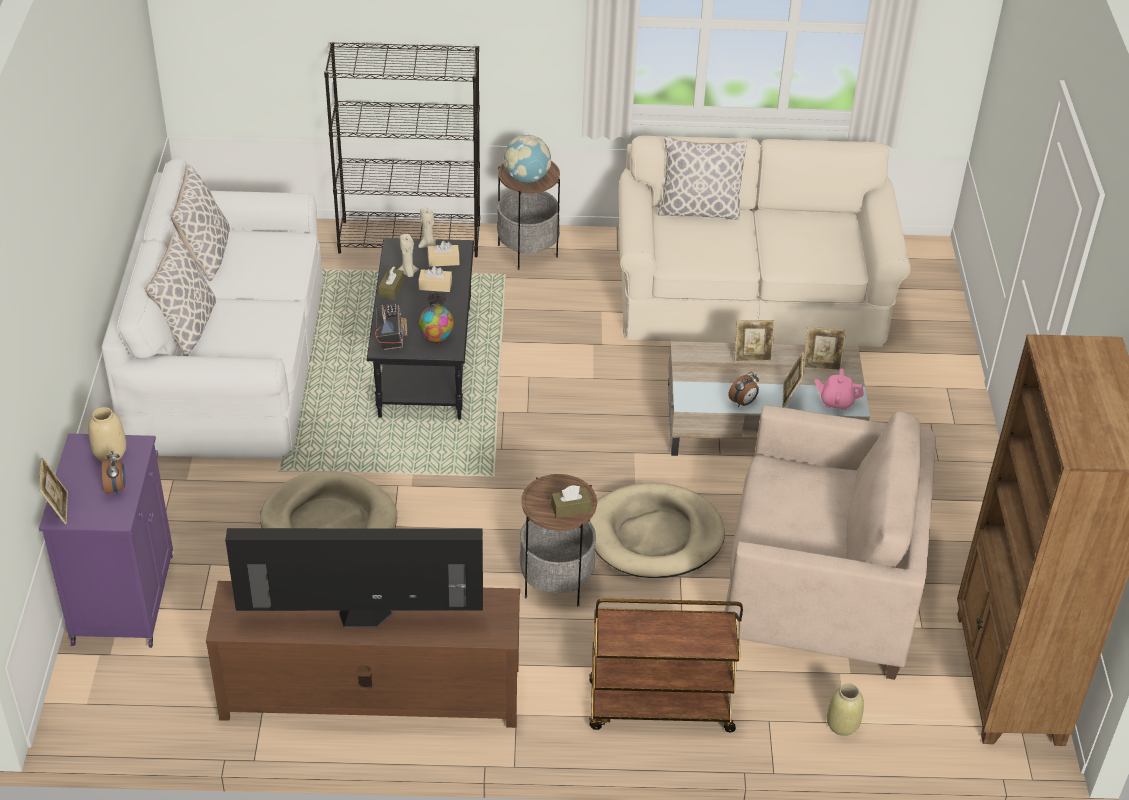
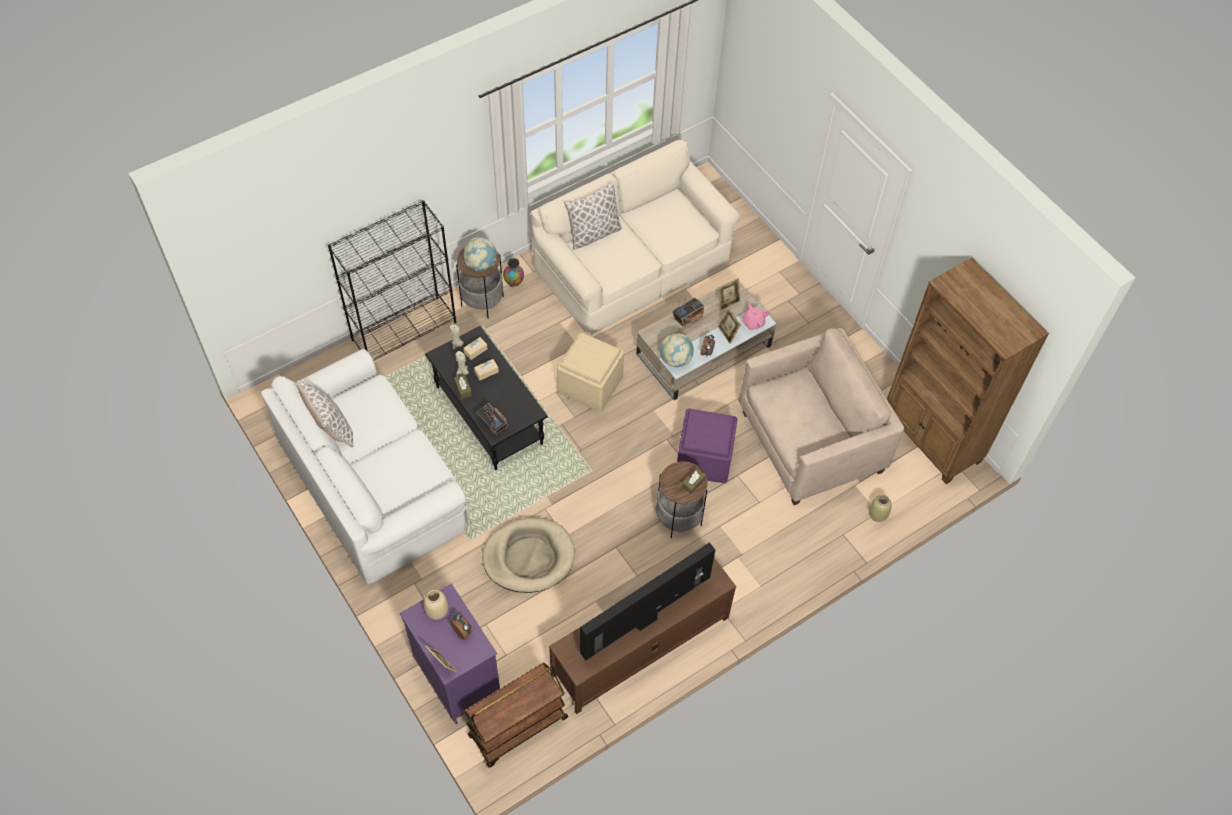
camera: 35 degrees left, 15 degrees up
pillow [144,233,216,356] -> none
vase [419,292,454,344] -> vase moved to [503,258,524,287]
brown cart [589,598,743,732] -> brown cart moved to [464,662,568,768]
beige dog bed [590,482,725,578] -> purple ottoman [677,409,737,483]
picture frame [734,320,775,363] -> radio [672,298,704,327]
none -> beige ottoman [557,332,624,412]
none -> globe [660,334,694,367]

